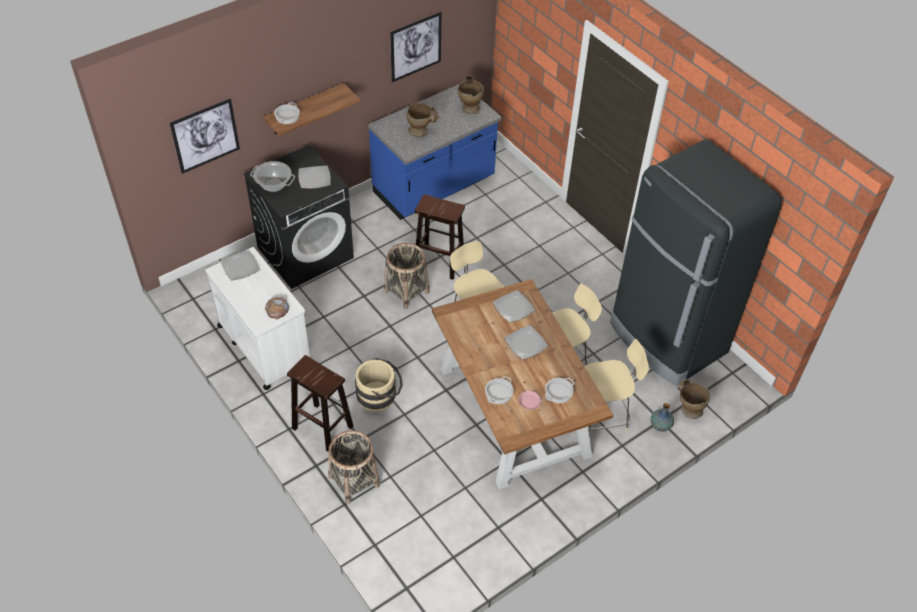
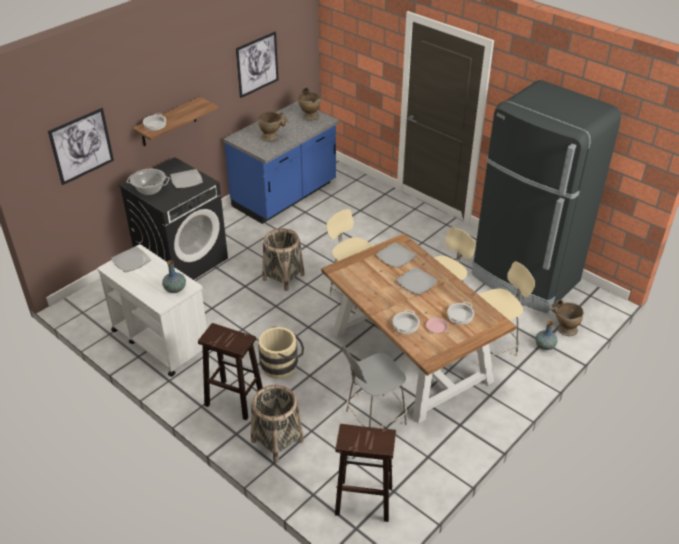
camera: 10 degrees left, 10 degrees down
bread [265,297,289,319] -> vase [162,260,186,293]
brown stool [415,194,465,280] -> brown stool moved to [335,424,396,522]
none -> grey chair [342,346,407,428]

